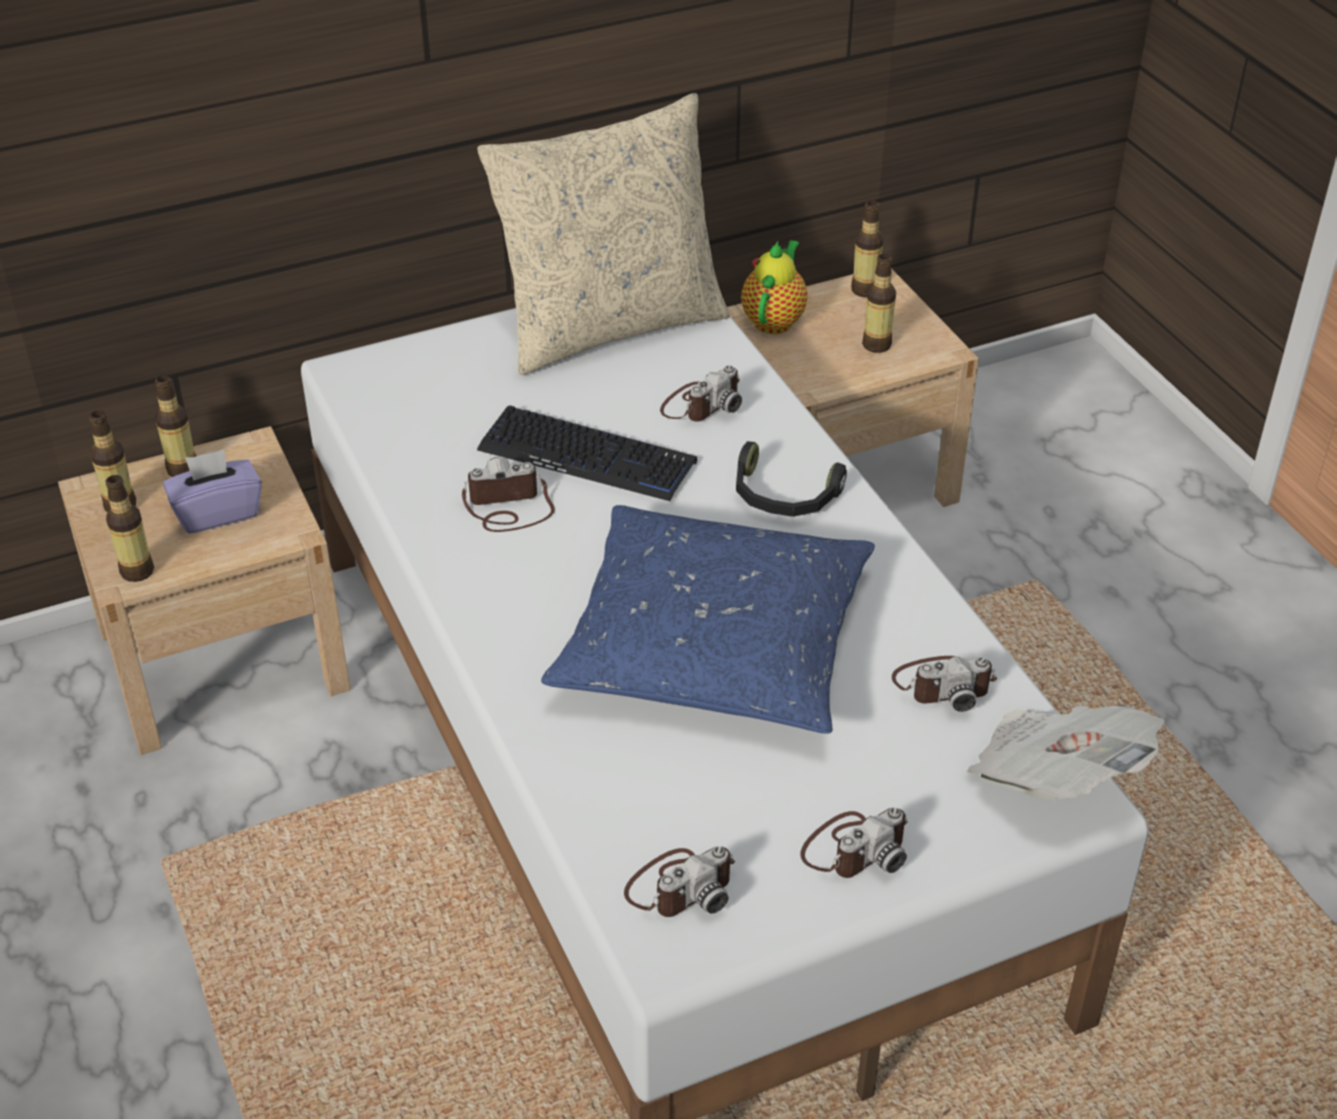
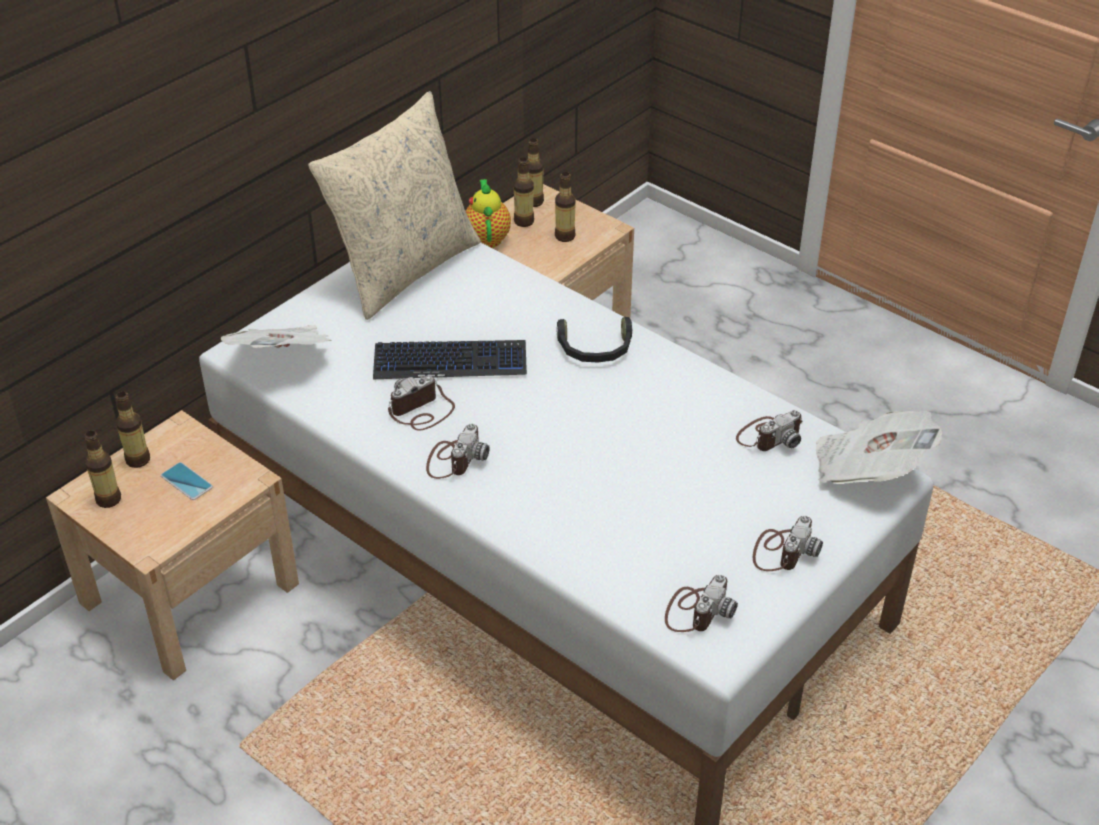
camera: 25 degrees left, 0 degrees up
bottle [106,475,154,582] -> bottle moved to [514,158,534,227]
purple tissue box [163,449,262,534] -> phone [161,462,213,500]
blue pillow [541,505,875,733] -> none
camera [660,365,742,422] -> camera moved to [426,423,490,479]
none -> newspaper [221,325,332,348]

